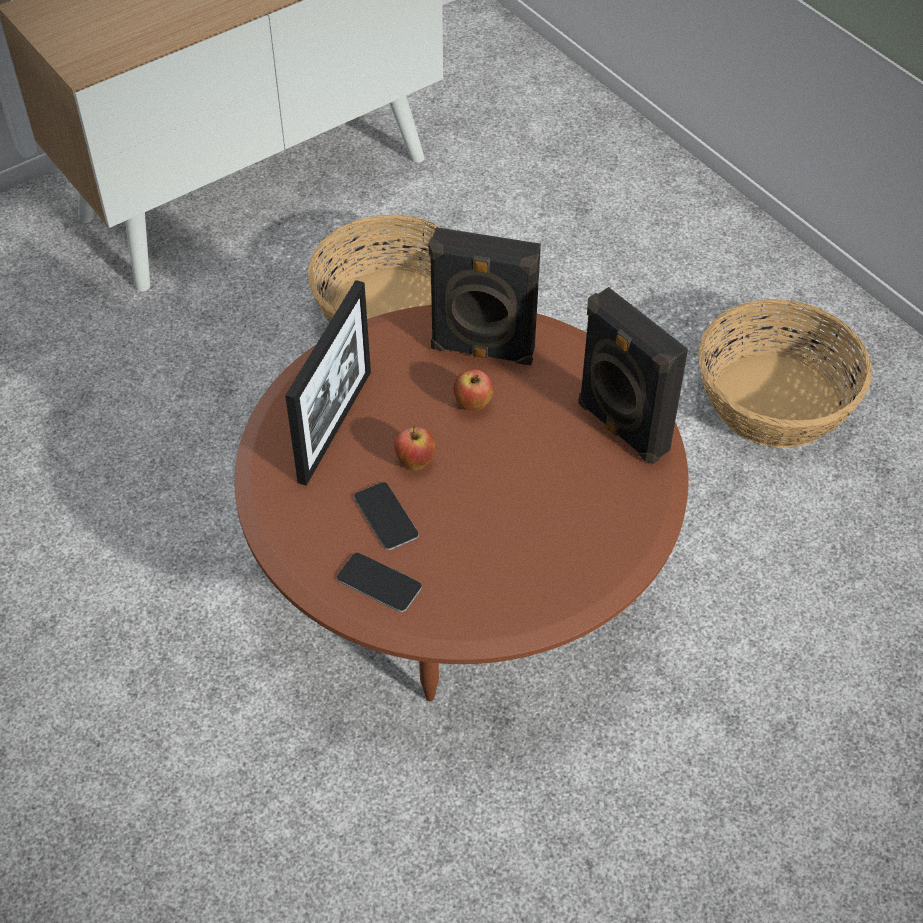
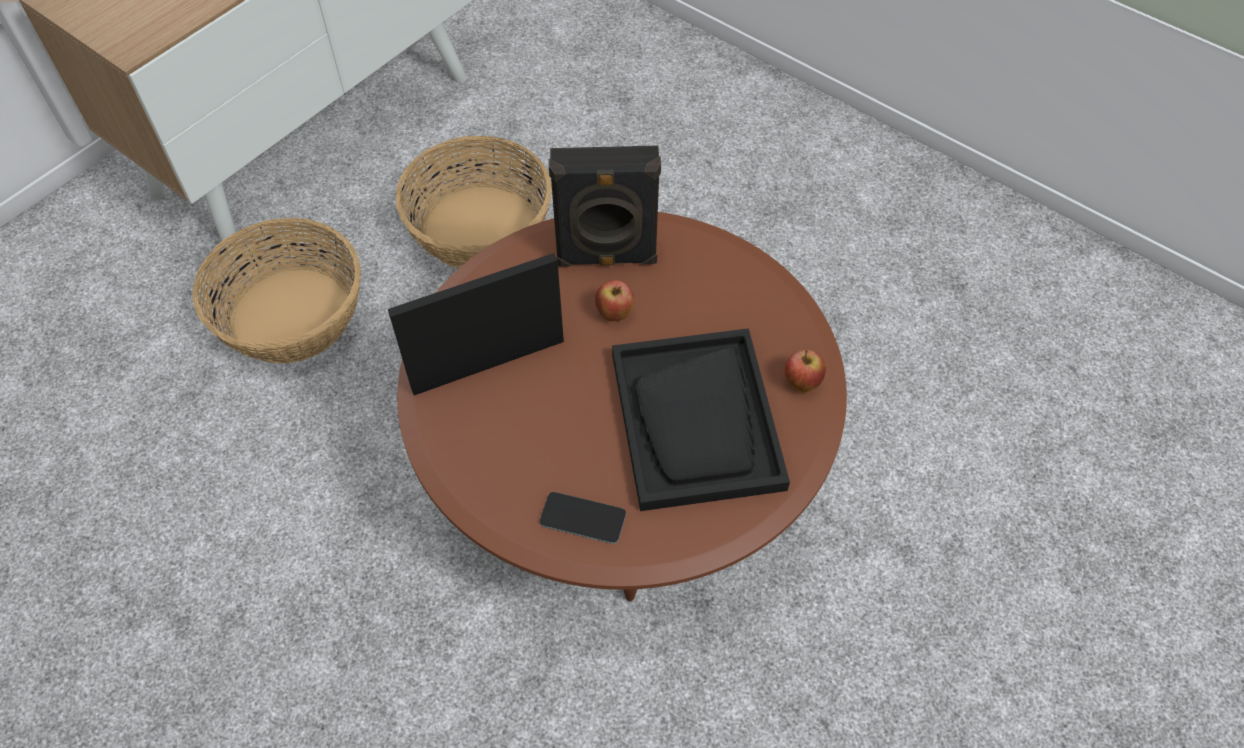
camera: 15 degrees left, 5 degrees up
picture frame [285,280,371,486] -> picture frame turned 120 degrees counterclockwise [388,253,564,395]
phone [354,482,419,550] -> none
apple [394,426,436,470] -> apple moved to [785,349,826,392]
black speaker [578,287,688,465] -> none
basket [698,299,872,448] -> basket moved to [192,218,361,364]
none -> black tray [612,328,790,511]

